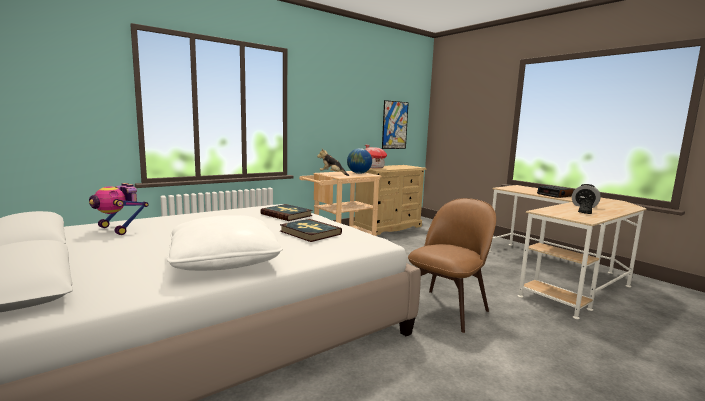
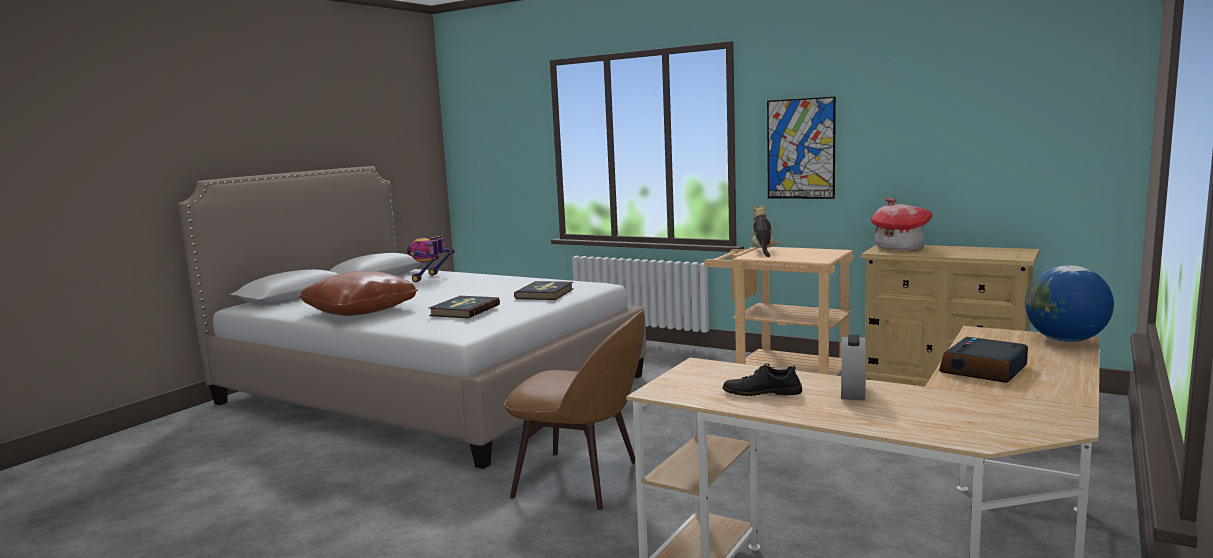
camera: 70 degrees right, 0 degrees up
white pillow [167,215,283,271] -> brown pillow [299,271,418,316]
globe [347,148,372,174] -> globe moved to [1025,265,1114,342]
picture [382,100,409,149] -> picture moved to [767,97,836,199]

